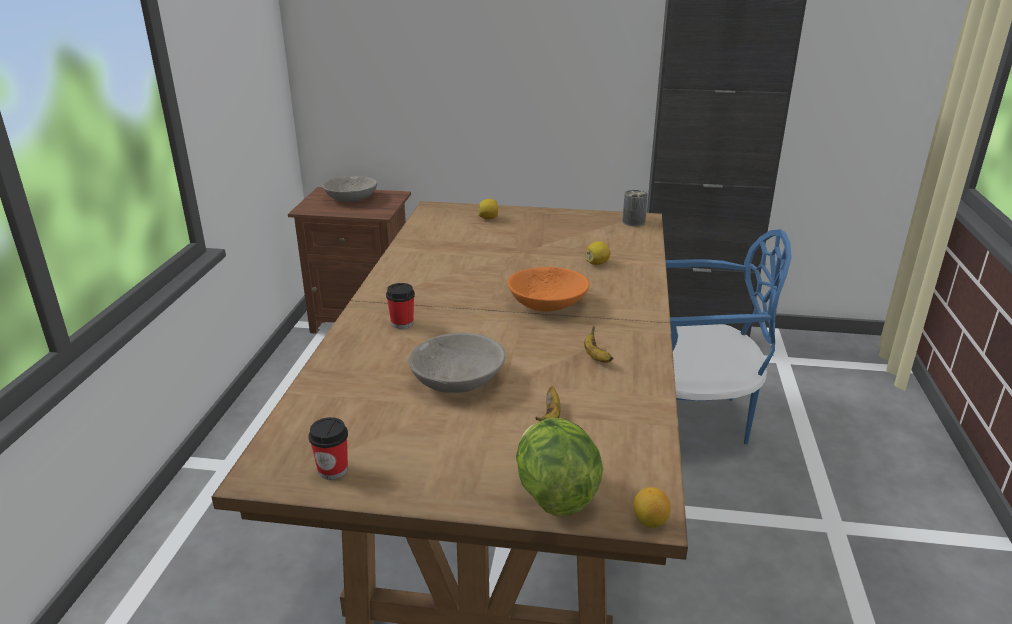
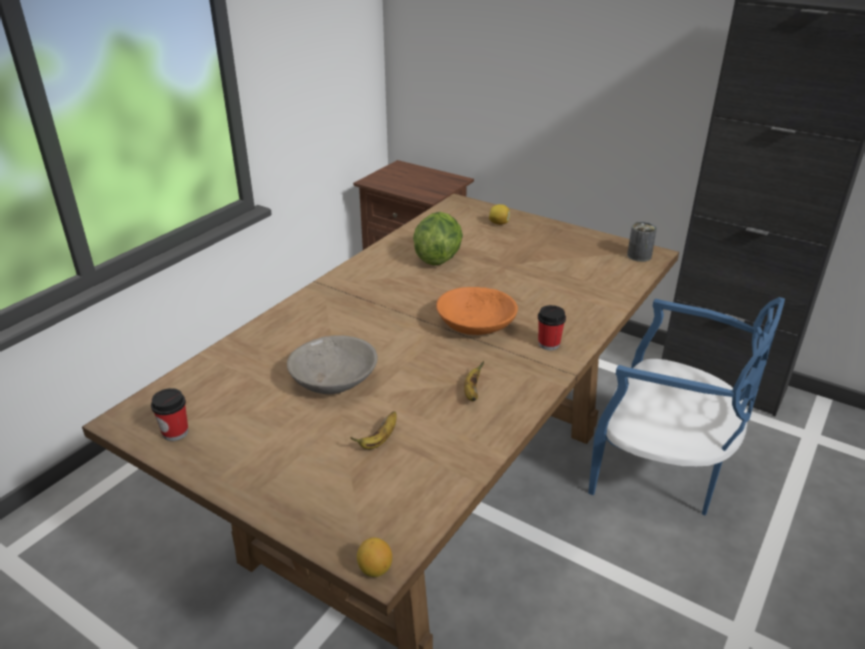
camera: 25 degrees right, 5 degrees up
grey bowl [322,176,377,202] -> none
cup [386,283,415,329] -> cup moved to [538,305,566,350]
lettuce [516,418,603,516] -> lettuce moved to [413,212,463,266]
lemon [585,241,611,265] -> none

